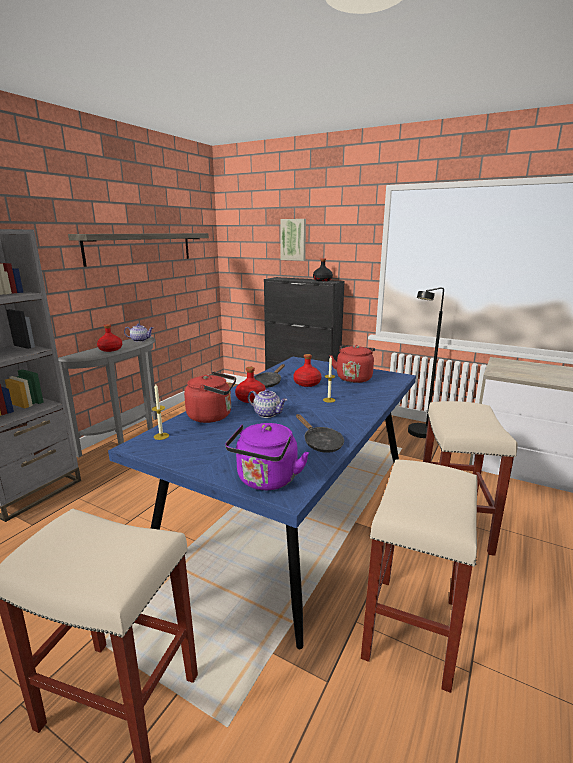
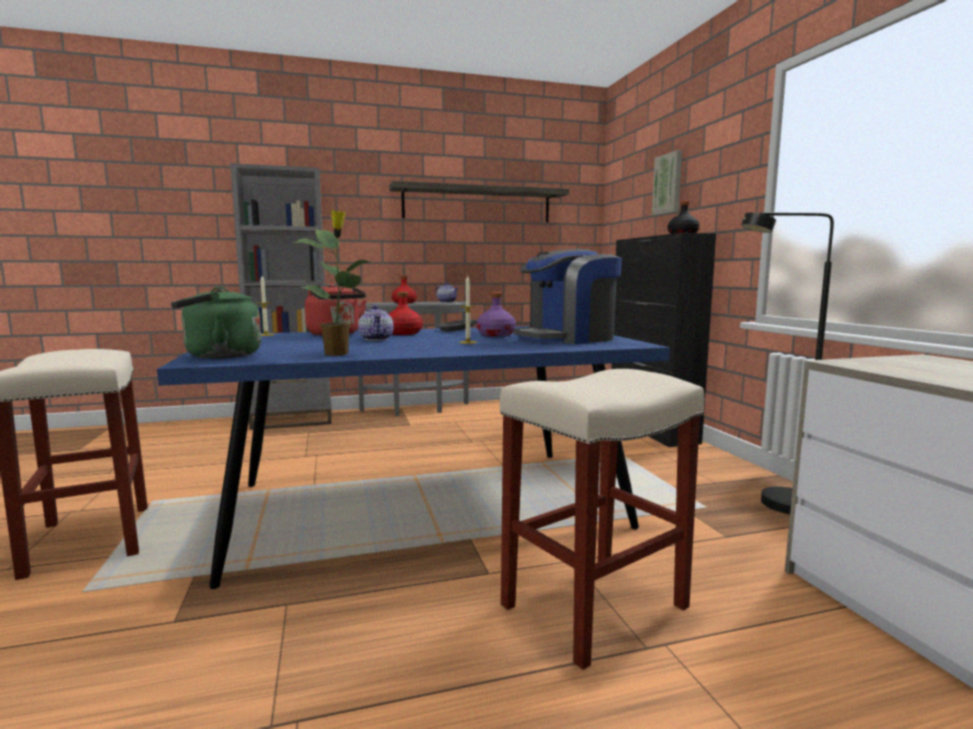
camera: 45 degrees right, 10 degrees down
purple kettle [225,423,309,490] -> green kettle [171,287,261,359]
red bottle [293,354,321,387] -> purple bottle [477,292,516,336]
black frying pan [296,414,344,453] -> potted plant [293,210,370,356]
red kettle [330,345,375,383] -> coffee machine [514,249,622,344]
beige stool [361,459,477,693] -> none

